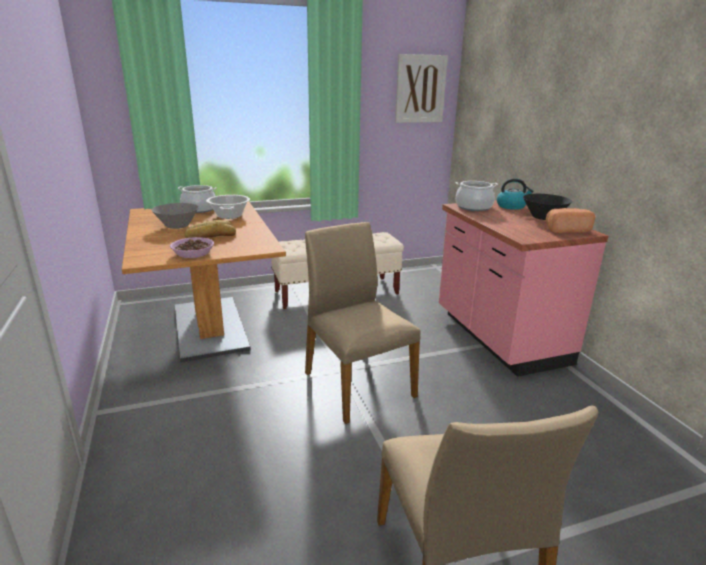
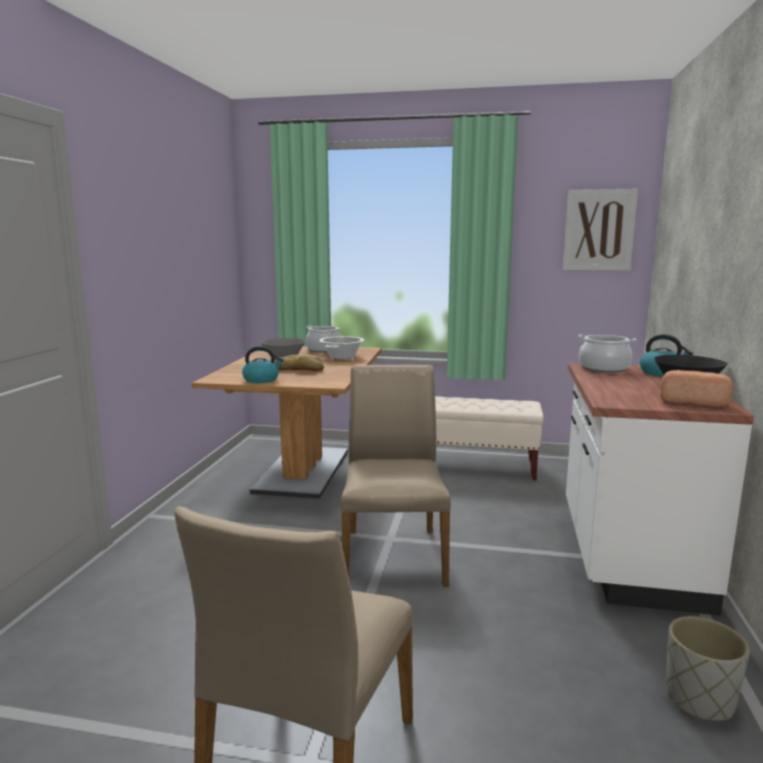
camera: 30 degrees right, 10 degrees down
bowl [170,237,214,258] -> kettle [242,346,284,383]
pink counter [439,200,609,377] -> white counter [566,363,754,616]
none -> grey planter [666,616,750,721]

